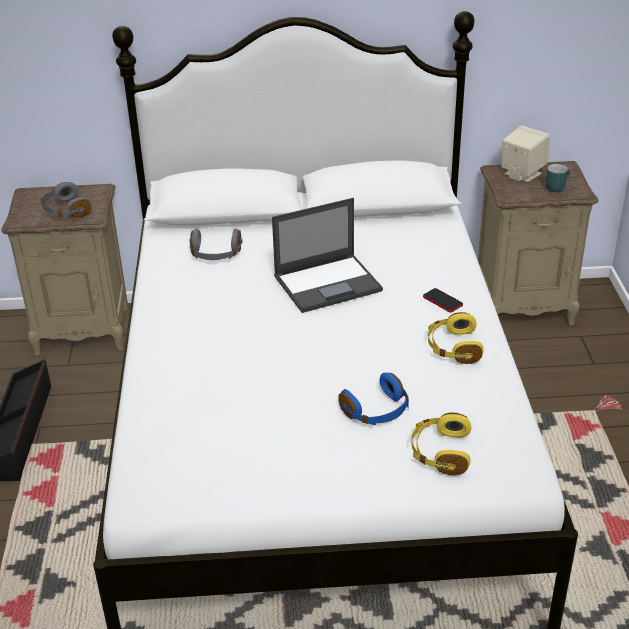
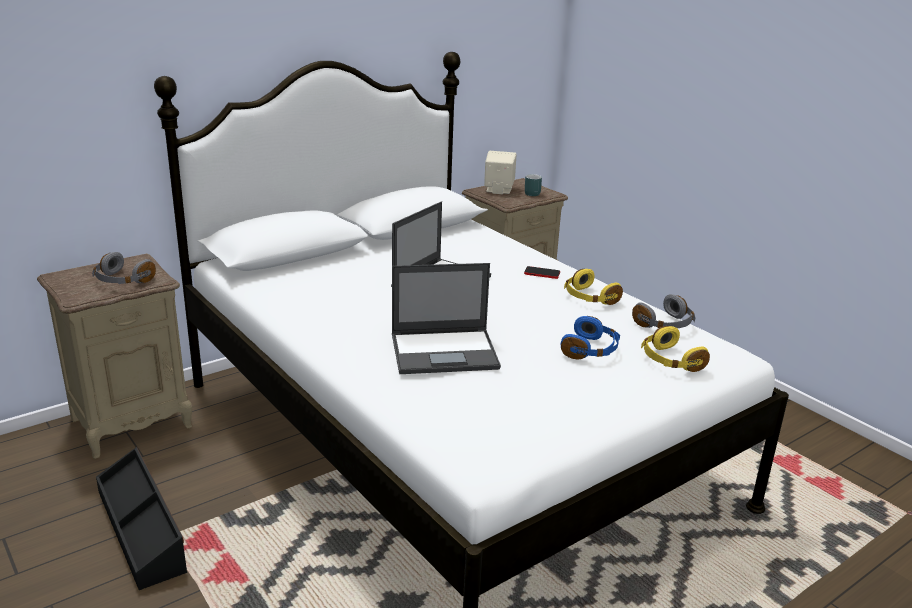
camera: 35 degrees left, 10 degrees down
grey headphones [190,229,242,260] -> grey headphones moved to [632,294,695,328]
none -> laptop [392,263,501,374]

